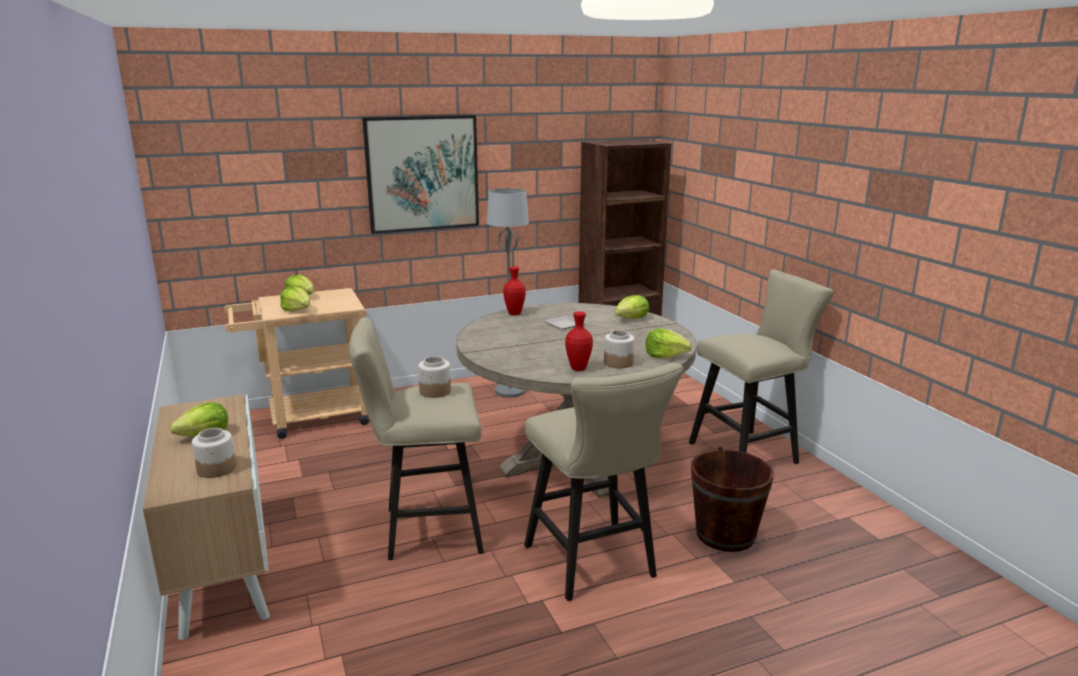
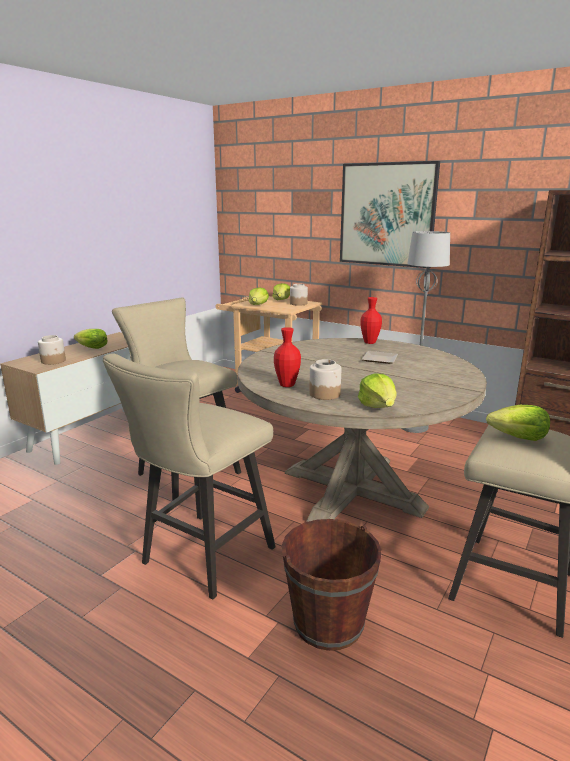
camera: 55 degrees right, 0 degrees up
jar [418,356,451,398] -> jar moved to [290,284,308,306]
lettuce [615,295,649,319] -> lettuce moved to [486,405,550,441]

